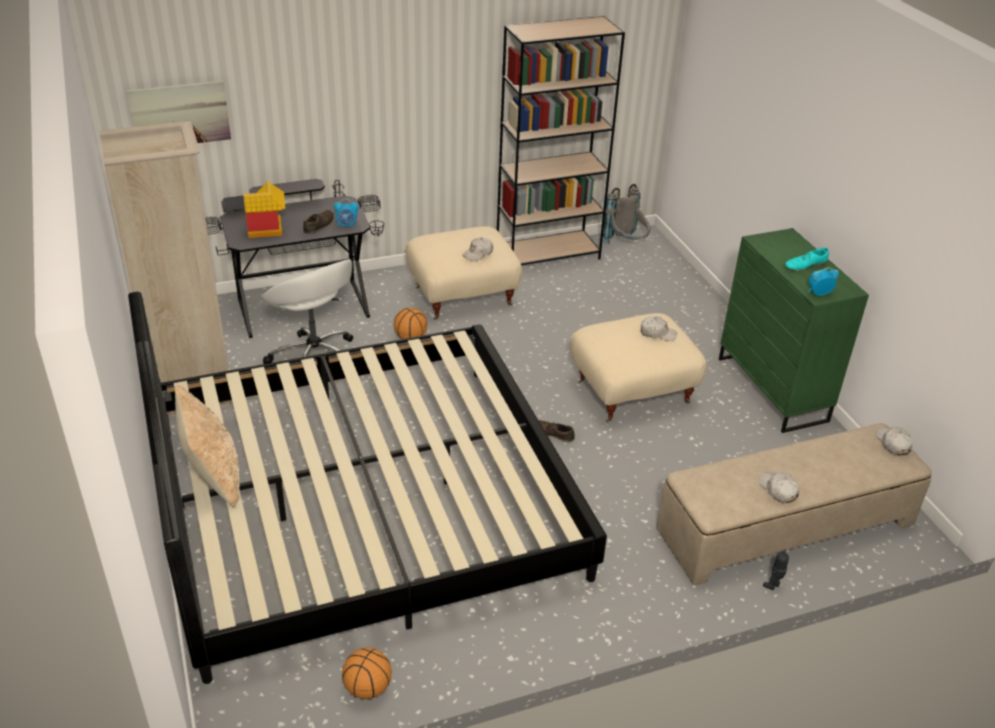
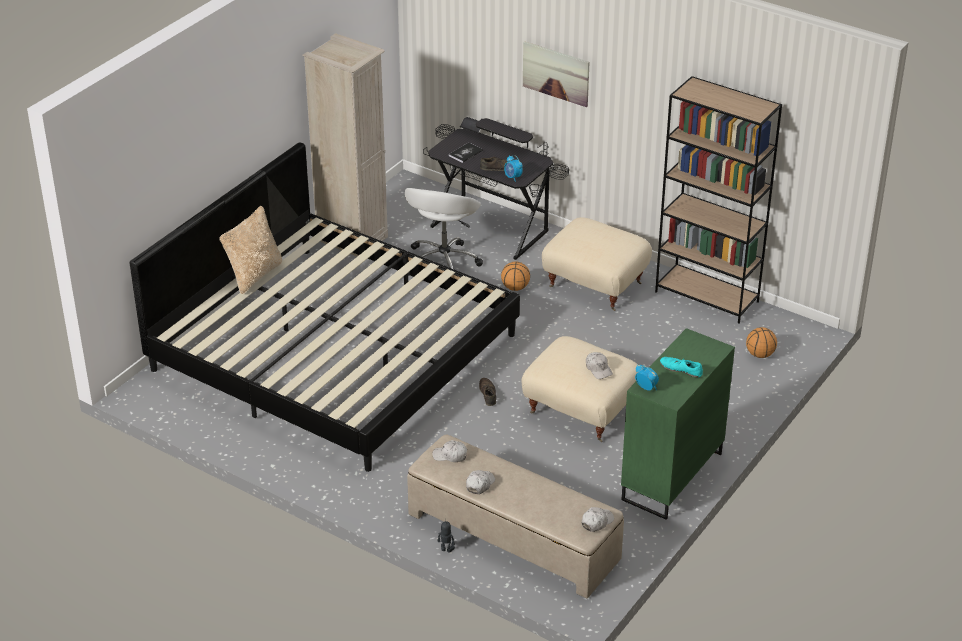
camera: 55 degrees right, 0 degrees up
picture [126,81,231,143] -> picture moved to [523,41,590,107]
toy house [243,181,286,238] -> book [449,143,483,163]
basketball [342,648,392,699] -> basketball moved to [746,327,777,358]
white cap [462,237,493,262] -> white cap moved to [432,440,467,462]
grey backpack [599,184,650,244] -> none

